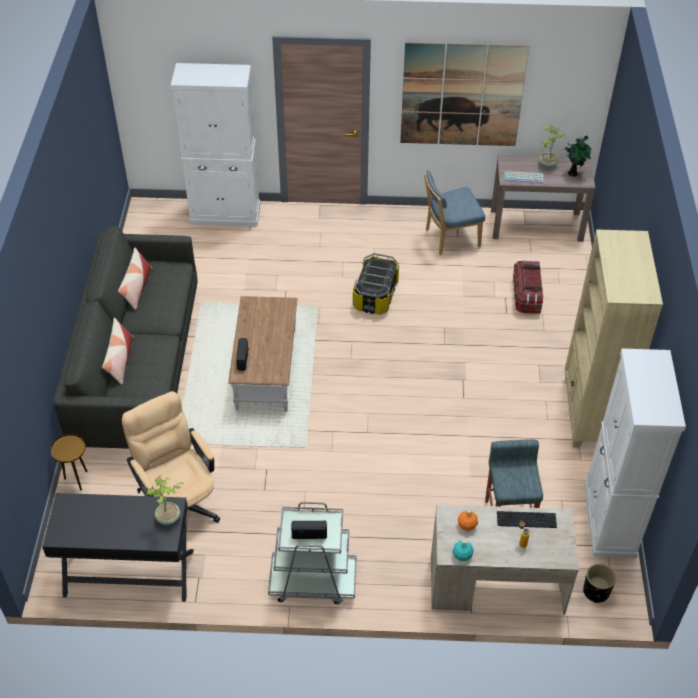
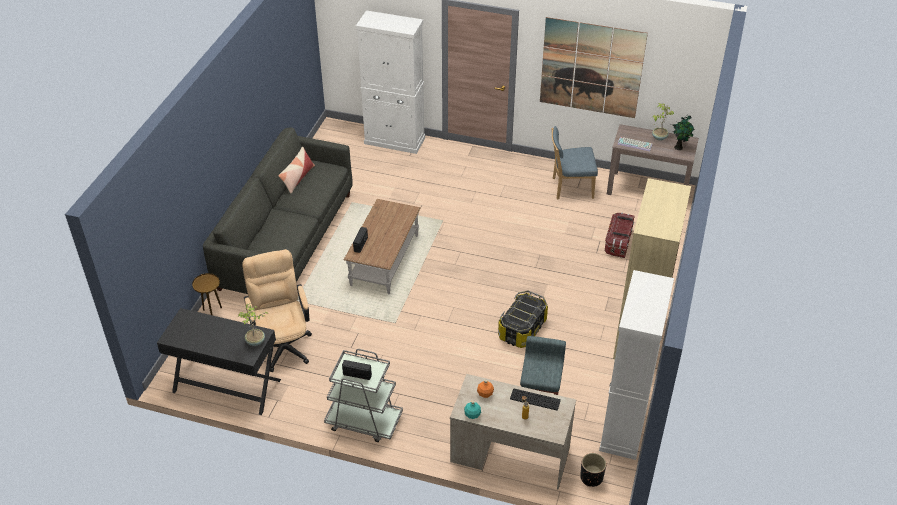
camera: 15 degrees right, 5 degrees down
pillow [102,318,134,385] -> none
storage box [353,253,399,315] -> storage box moved to [498,291,548,348]

